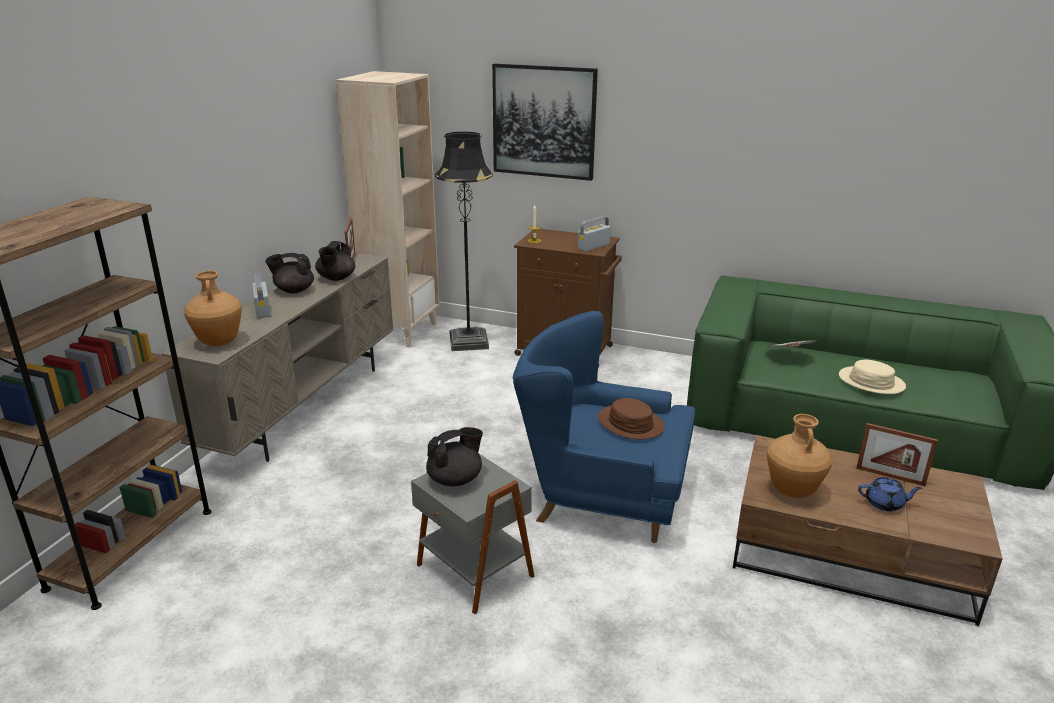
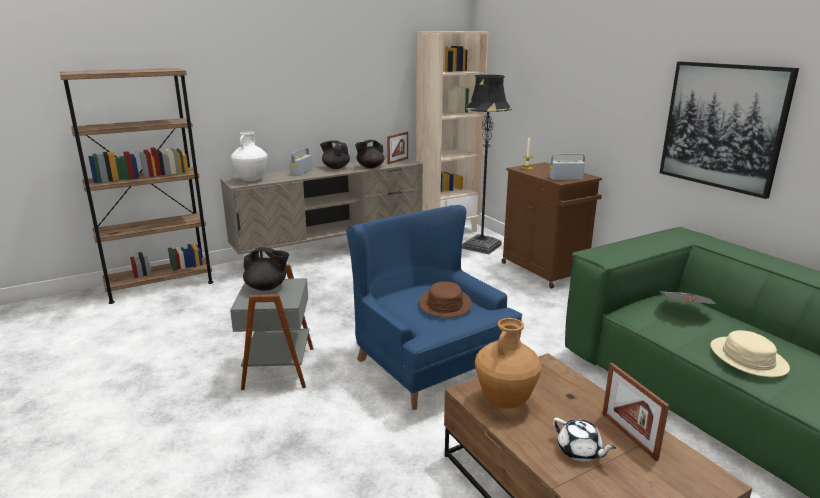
camera: 40 degrees right, 5 degrees down
brown vase [184,271,242,346] -> white vase [231,132,268,181]
picture [492,64,598,181] -> picture moved to [660,62,799,199]
blue teapot [858,477,922,512] -> white teapot [553,418,616,461]

